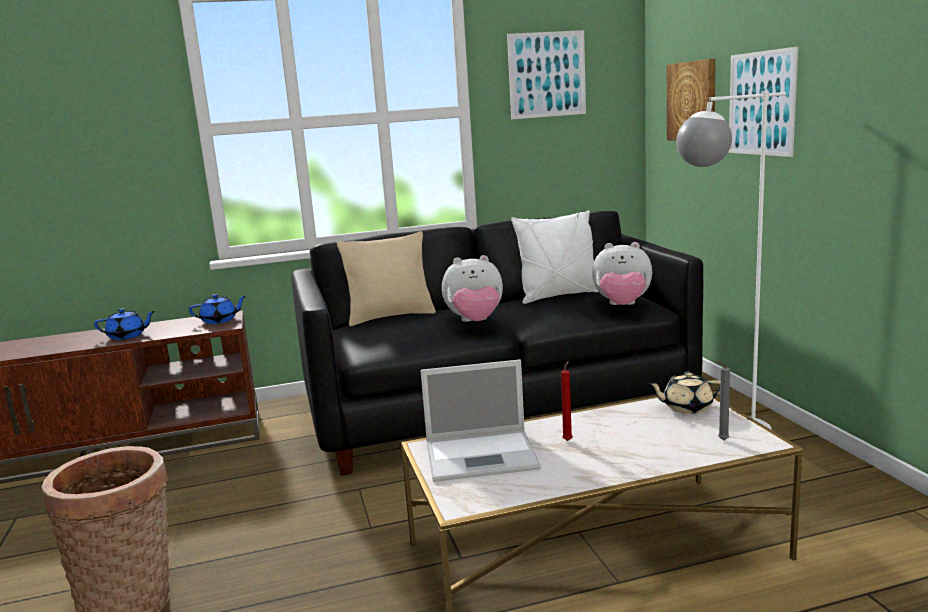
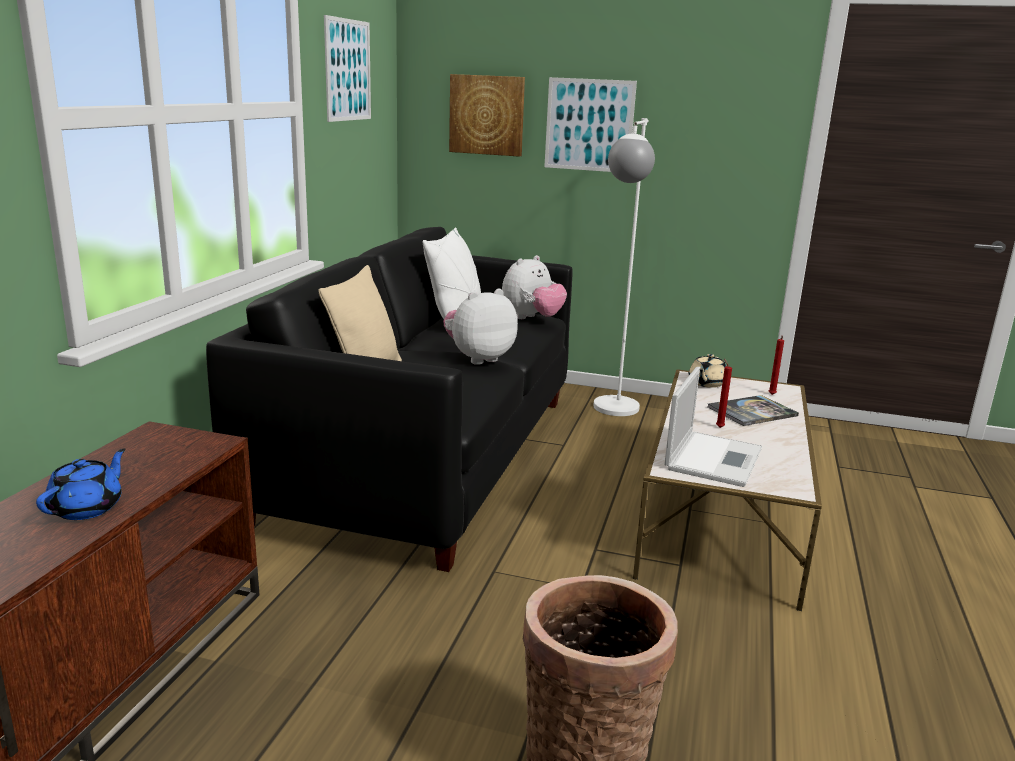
camera: 60 degrees left, 5 degrees up
blue teapot [189,294,246,324] -> none
plush toy [442,255,503,322] -> plush toy turned 150 degrees counterclockwise [443,289,518,365]
grey candle [718,362,730,440] -> red candle [769,335,784,395]
none -> book [708,395,799,426]

